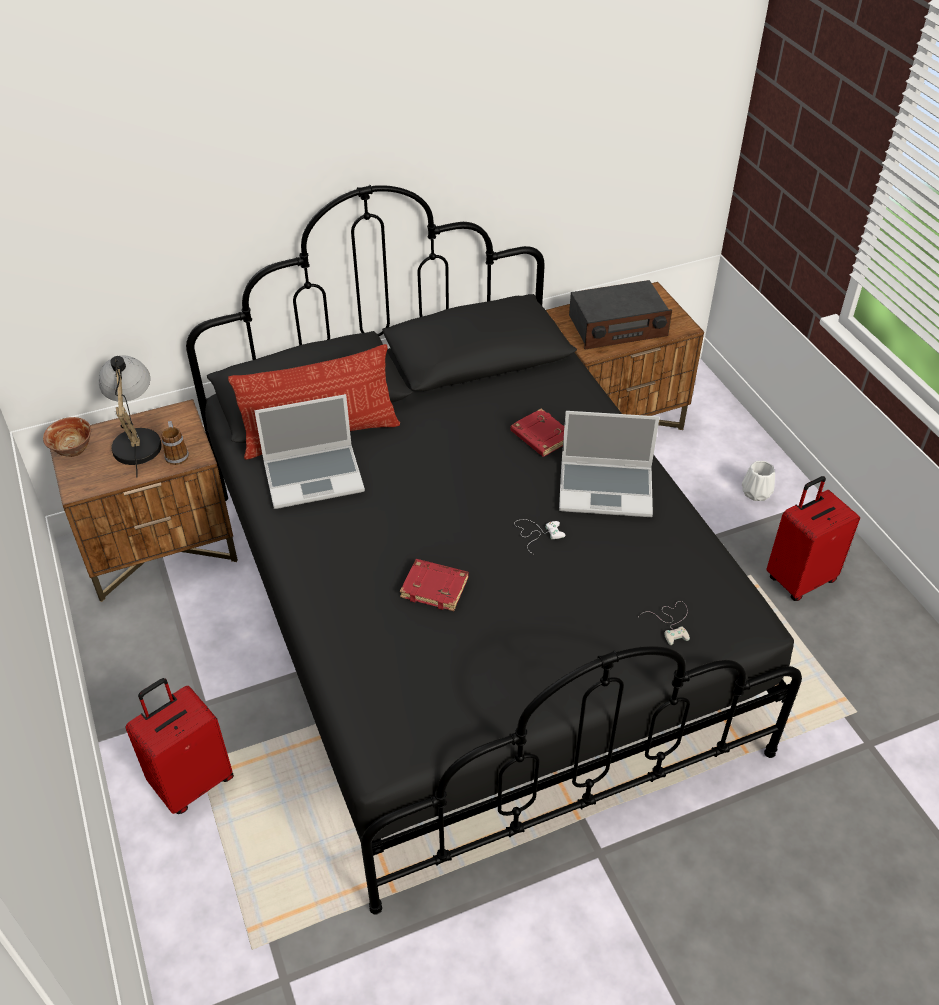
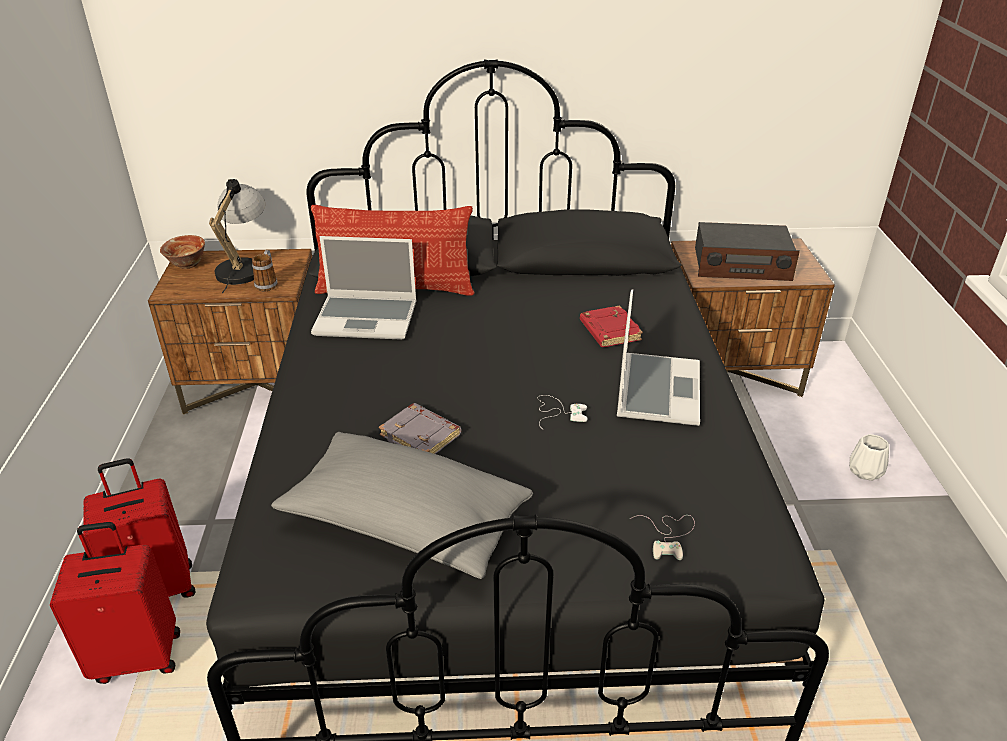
camera: 20 degrees right, 10 degrees down
red book [400,559,469,611] -> grey book [379,403,461,454]
laptop [559,411,660,517] -> laptop turned 105 degrees counterclockwise [617,289,700,426]
red suitcase [766,476,860,601] -> red suitcase moved to [50,522,180,684]
none -> grey pillow [271,432,533,579]

